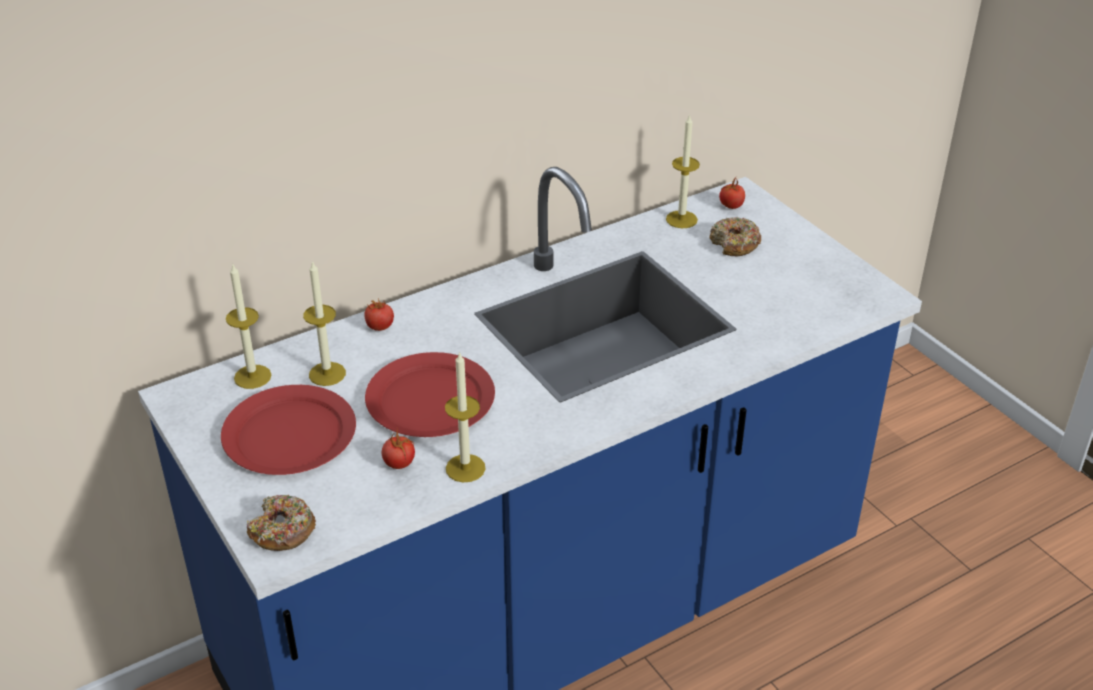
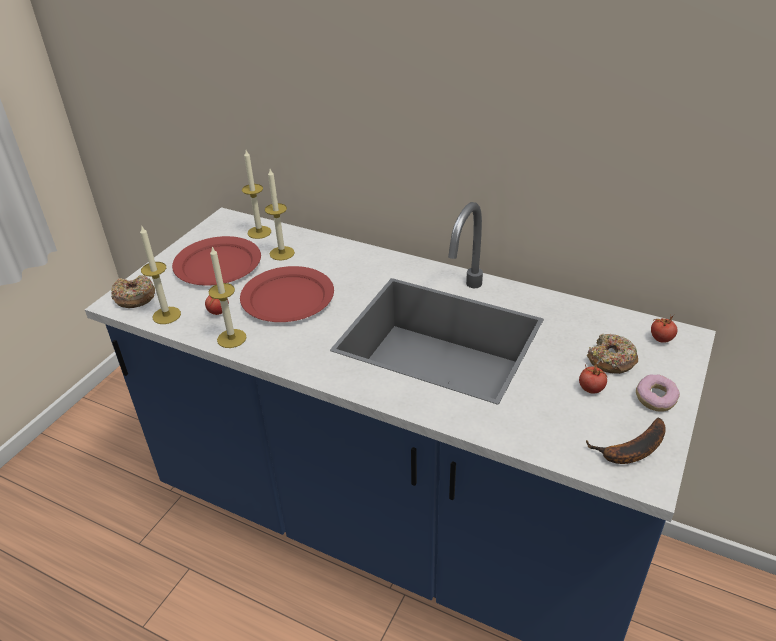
camera: 60 degrees right, 0 degrees up
tomato [364,298,394,331] -> tomato moved to [579,364,607,394]
candle [666,114,700,228] -> candle moved to [140,225,181,324]
none -> banana [586,418,666,464]
none -> donut [636,374,680,412]

